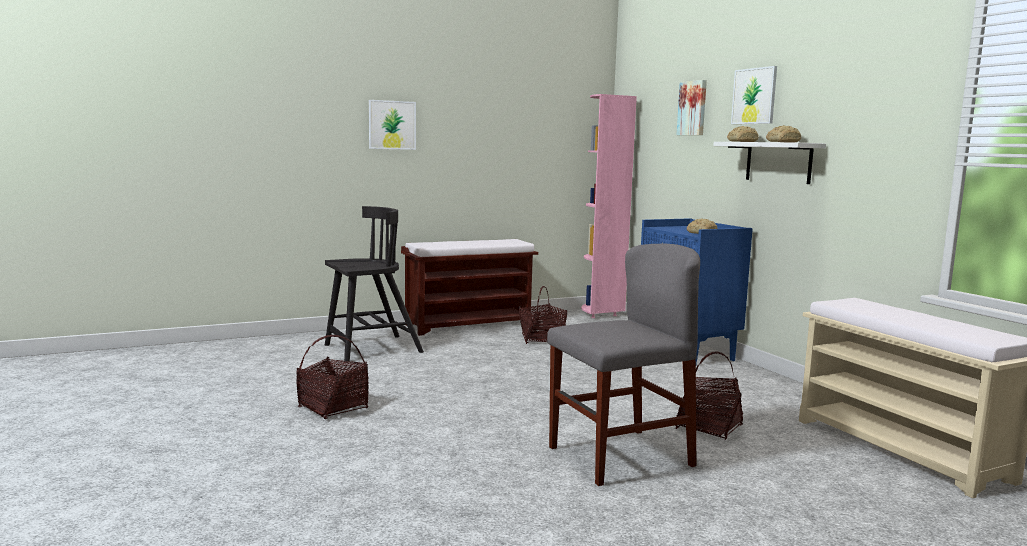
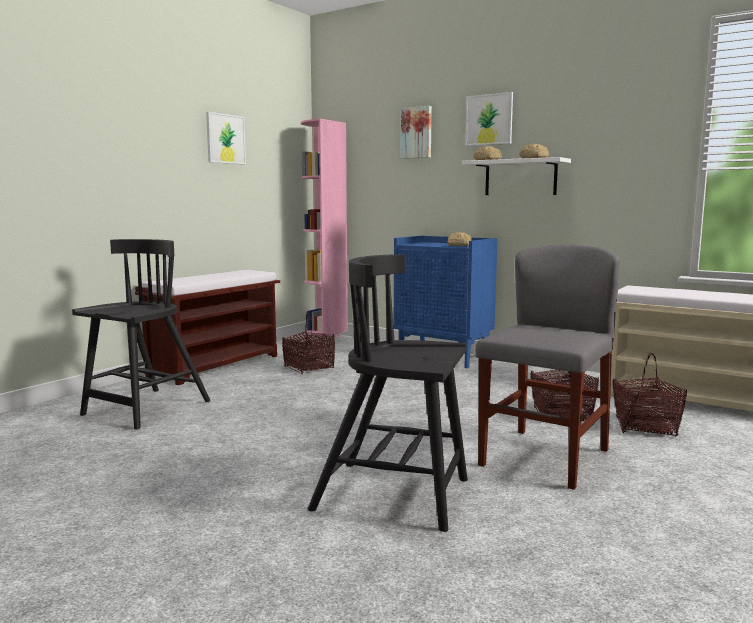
camera: 30 degrees left, 0 degrees up
basket [296,335,369,419] -> basket moved to [612,353,687,437]
picture [369,100,416,150] -> picture moved to [206,112,246,164]
none -> black chair [307,254,468,532]

